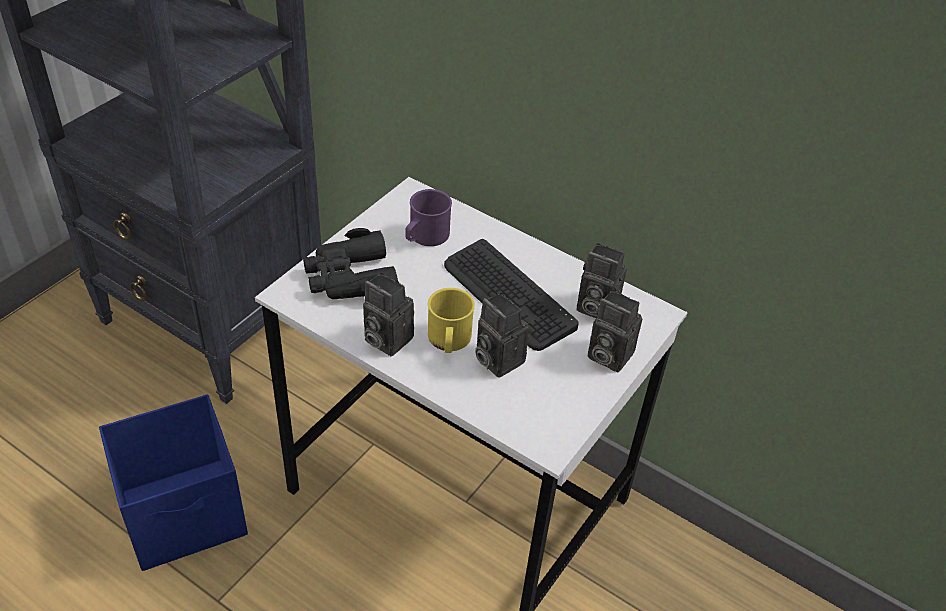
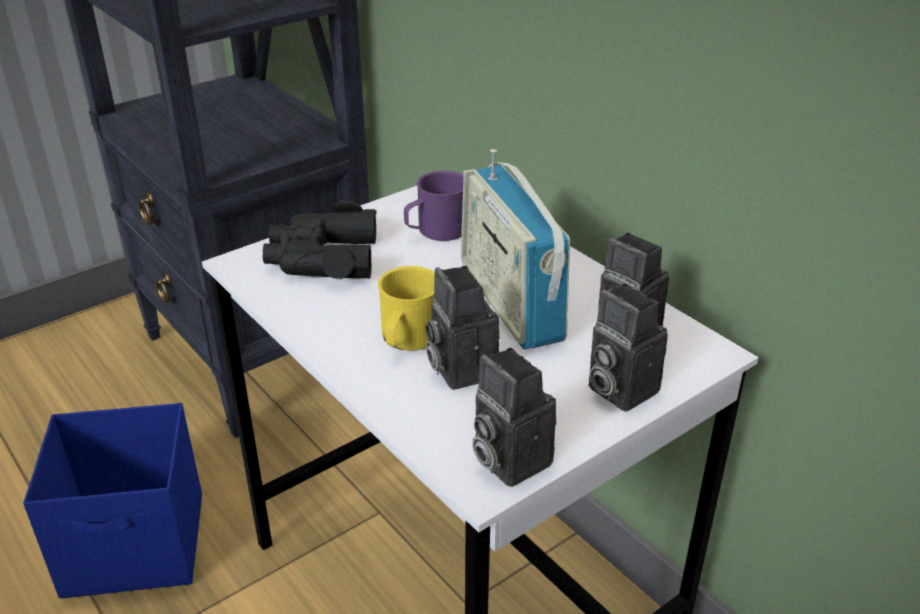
camera: 20 degrees right, 10 degrees down
camera [363,272,414,356] -> camera moved to [472,347,556,487]
keyboard [444,239,579,351] -> radio [461,149,570,349]

